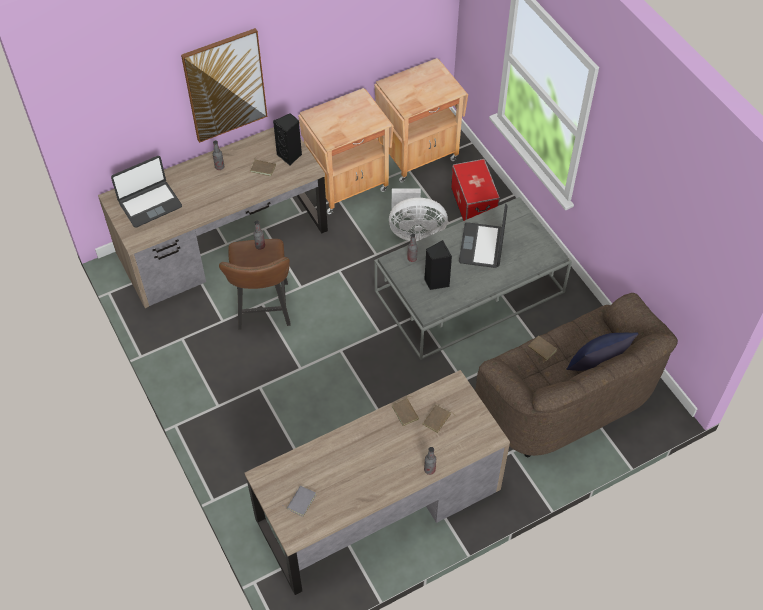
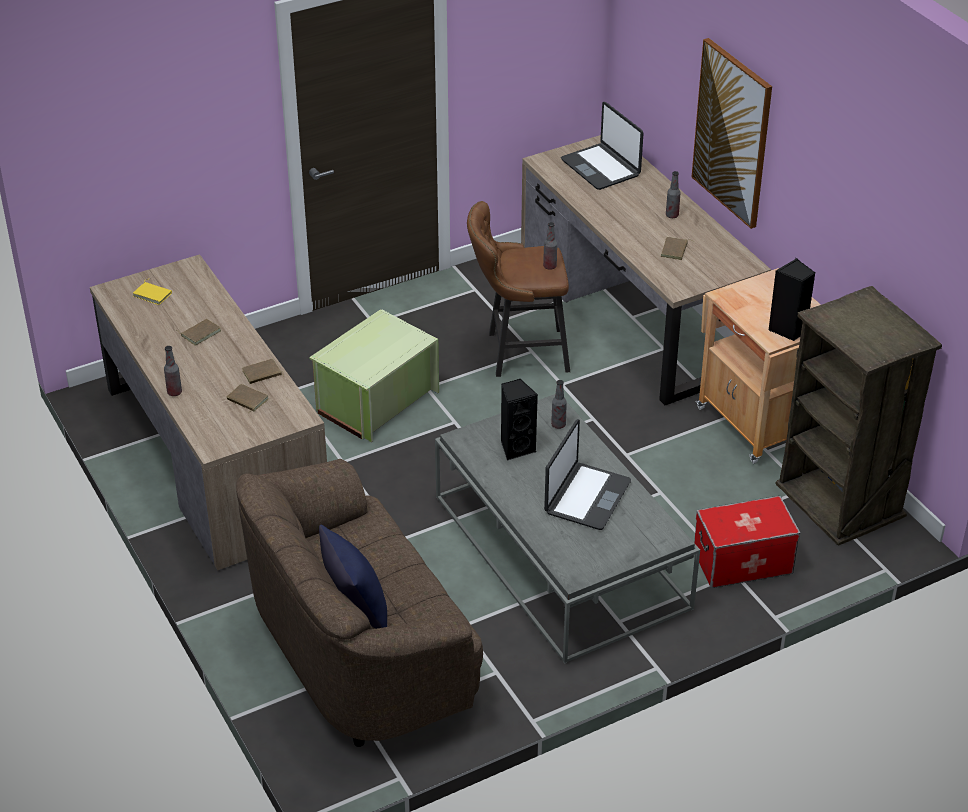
camera: 90 degrees right, 15 degrees down
black speaker [273,113,302,166] -> black speaker moved to [769,259,815,341]
grey book [283,486,316,517] -> yellow book [133,278,172,305]
brown cart [374,58,468,183] -> brown bookcase [775,286,942,545]
white fan [389,188,448,241] -> none
laptop [459,204,508,268] -> laptop turned 105 degrees clockwise [544,419,631,530]
brown book [528,336,557,363] -> brown book moved to [177,319,221,346]
none -> green storage box [309,309,439,442]

